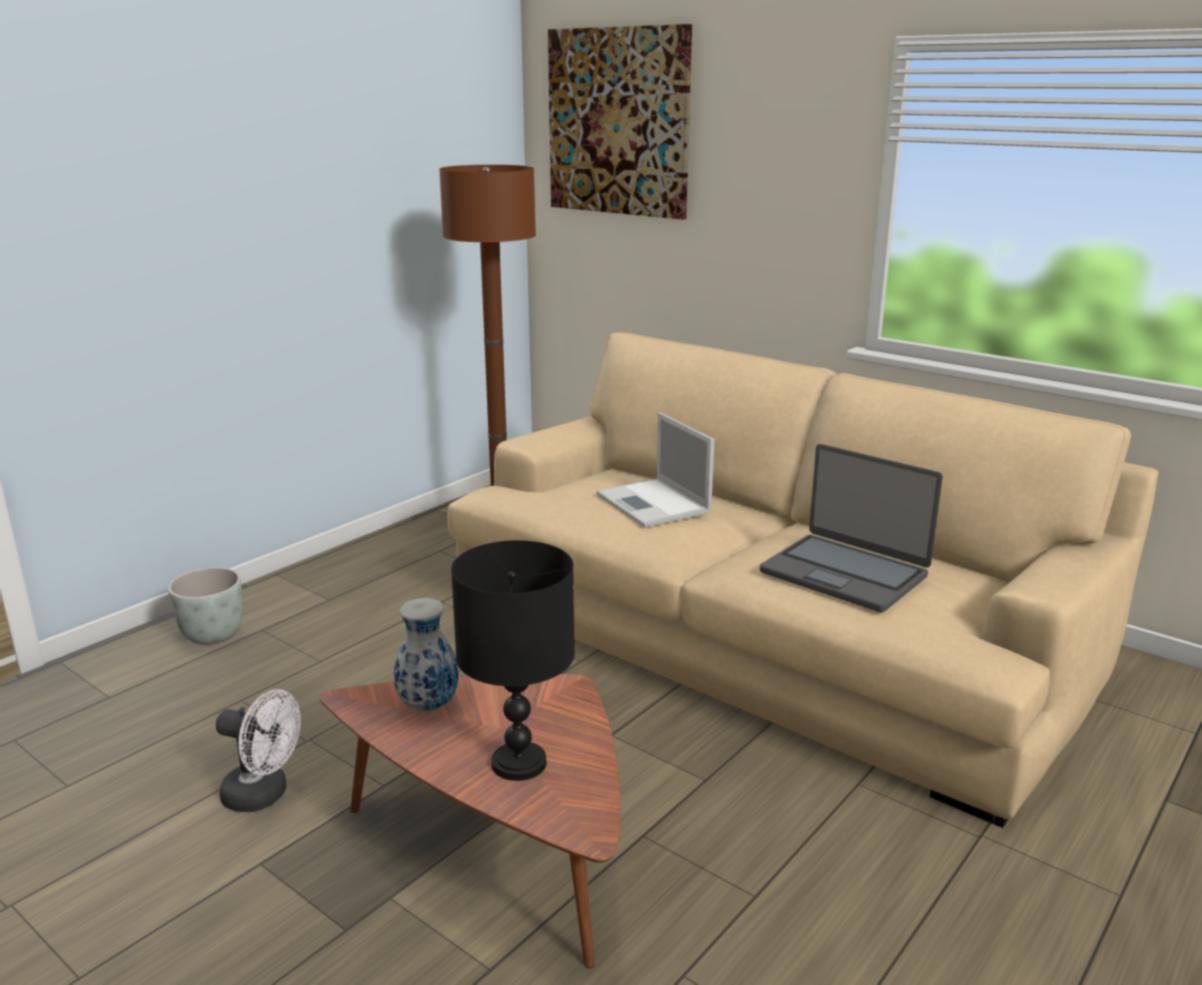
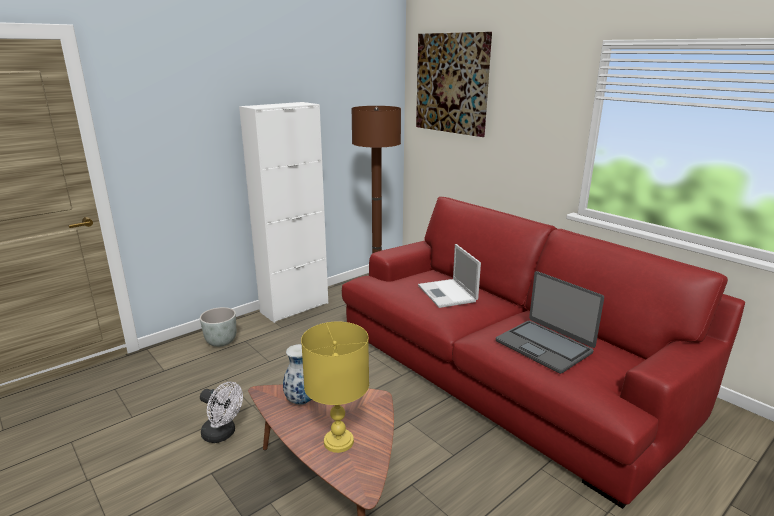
camera: 10 degrees right, 0 degrees up
beige sofa [448,332,1159,828] -> red sofa [342,197,745,509]
black table lamp [451,540,575,781] -> yellow table lamp [301,322,369,453]
none -> white cabinet [239,102,328,323]

